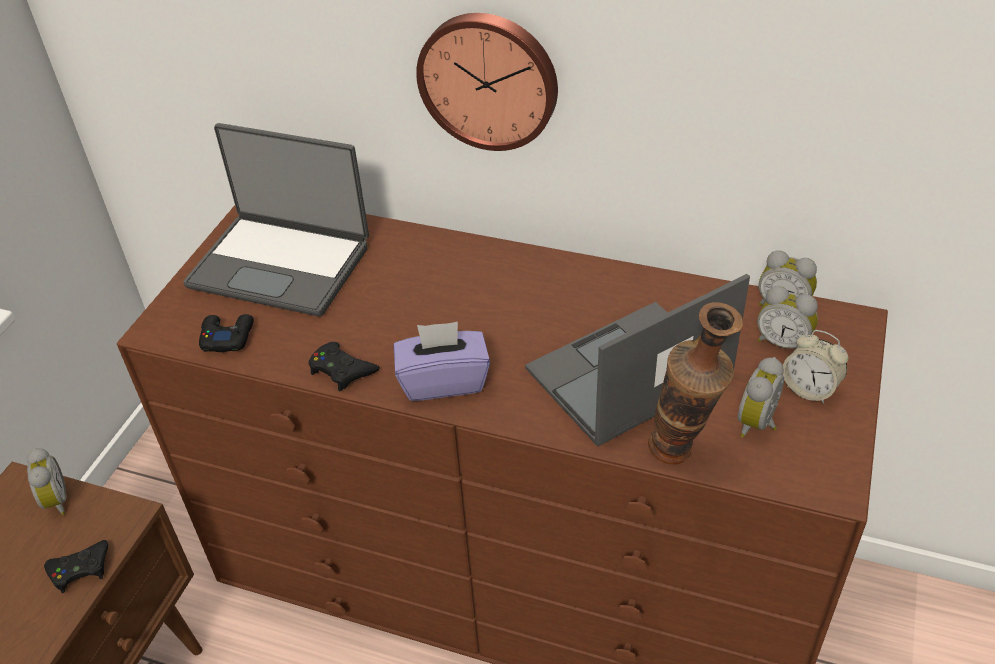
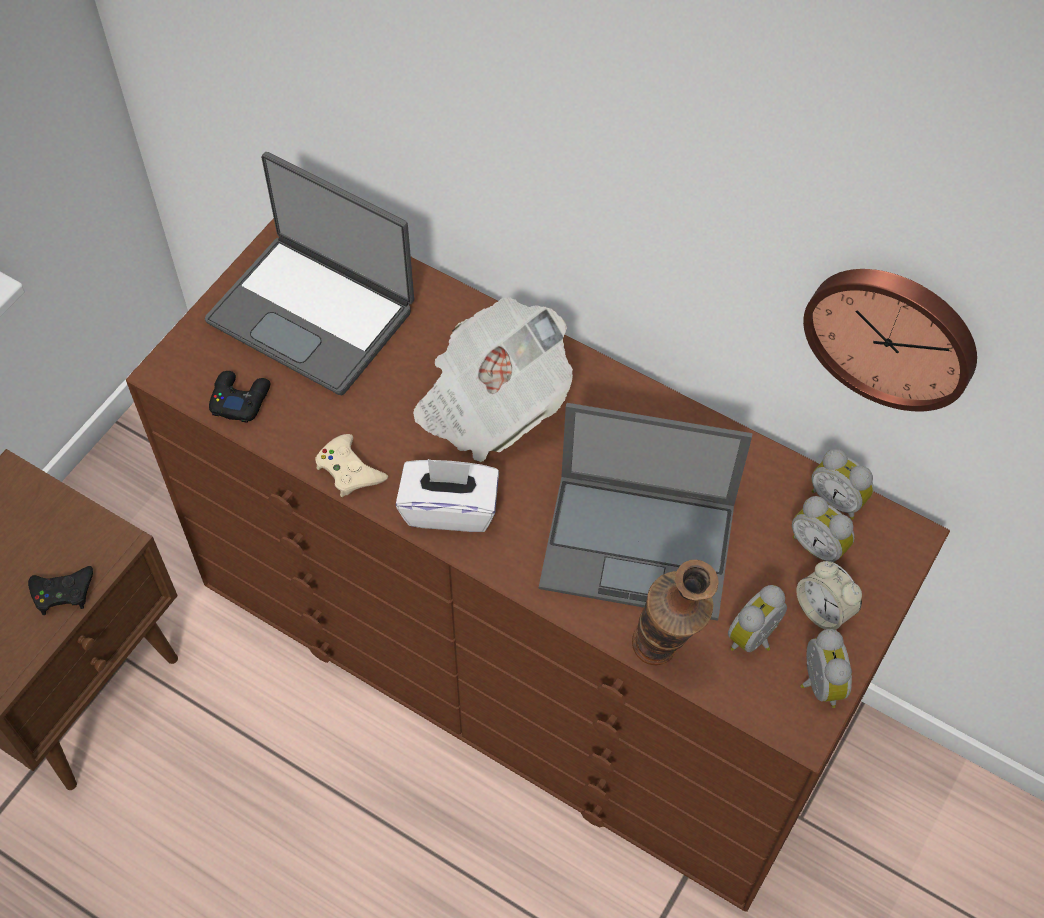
camera: 10 degrees right, 15 degrees up
alarm clock [27,448,67,515] -> alarm clock moved to [800,629,852,708]
black game controller [308,342,380,391] -> beige game controller [315,434,388,497]
purple tissue box [394,322,490,401] -> white tissue box [396,459,499,532]
wall clock [416,13,558,151] -> wall clock moved to [803,269,977,412]
laptop [525,274,750,447] -> laptop turned 150 degrees counterclockwise [539,403,752,621]
none -> newspaper [413,297,573,462]

